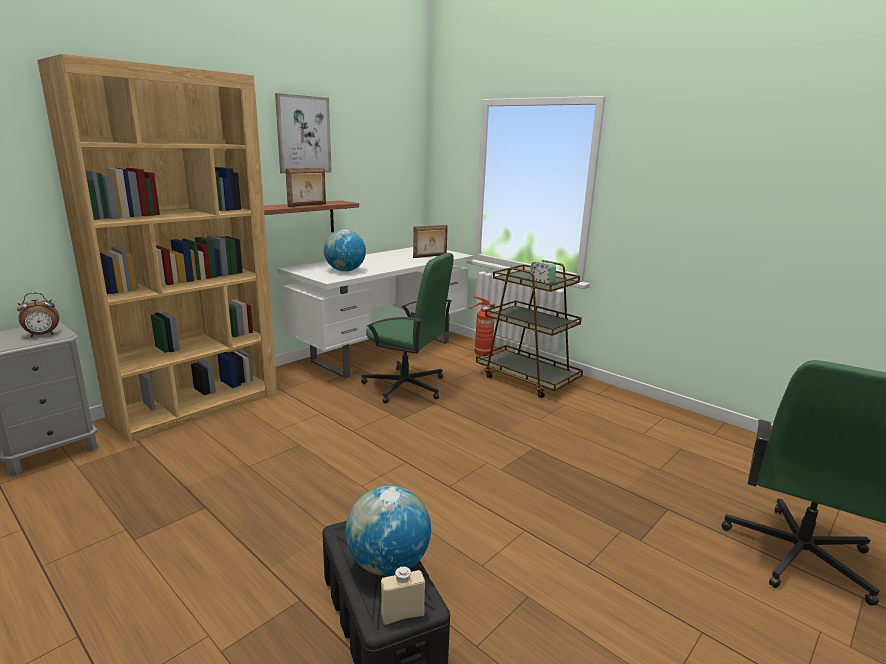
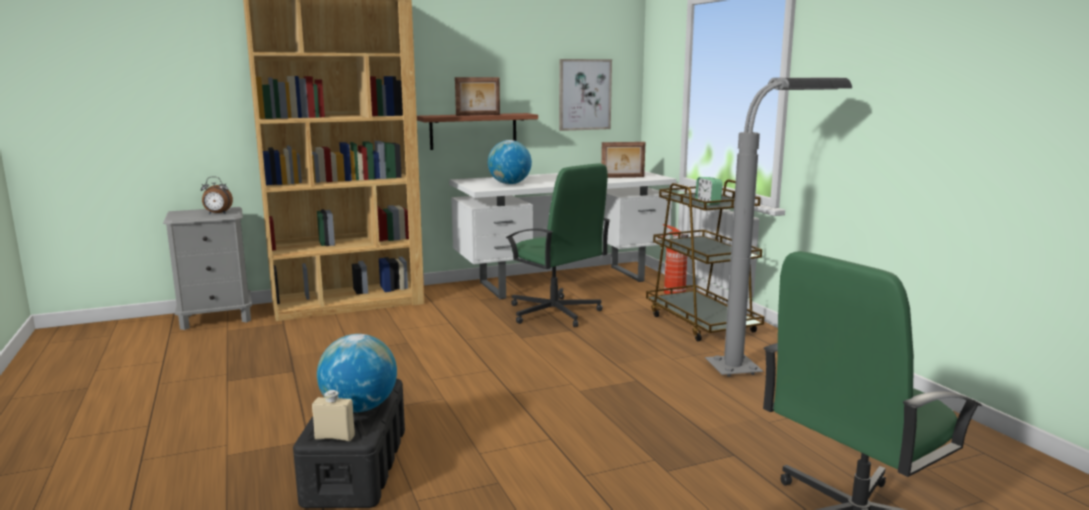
camera: 25 degrees right, 5 degrees down
picture [275,93,332,174] -> picture moved to [559,59,612,131]
none -> grey floor lamp [705,78,852,377]

